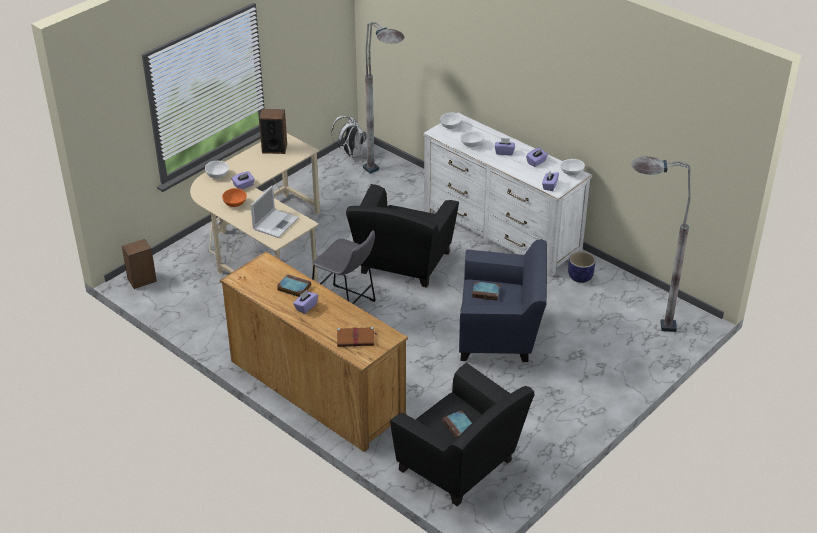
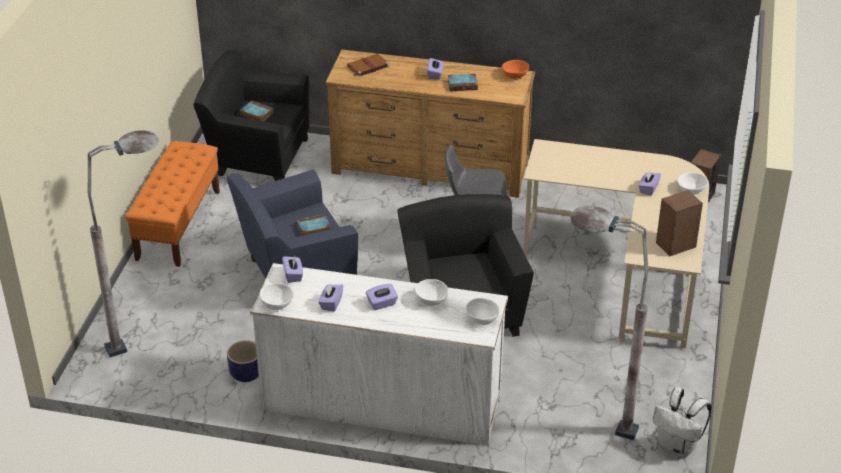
camera: 150 degrees right, 0 degrees up
orange bowl [222,188,247,207] -> orange bowl moved to [502,60,529,79]
laptop [251,186,299,238] -> none
none -> orange bench [125,141,220,267]

